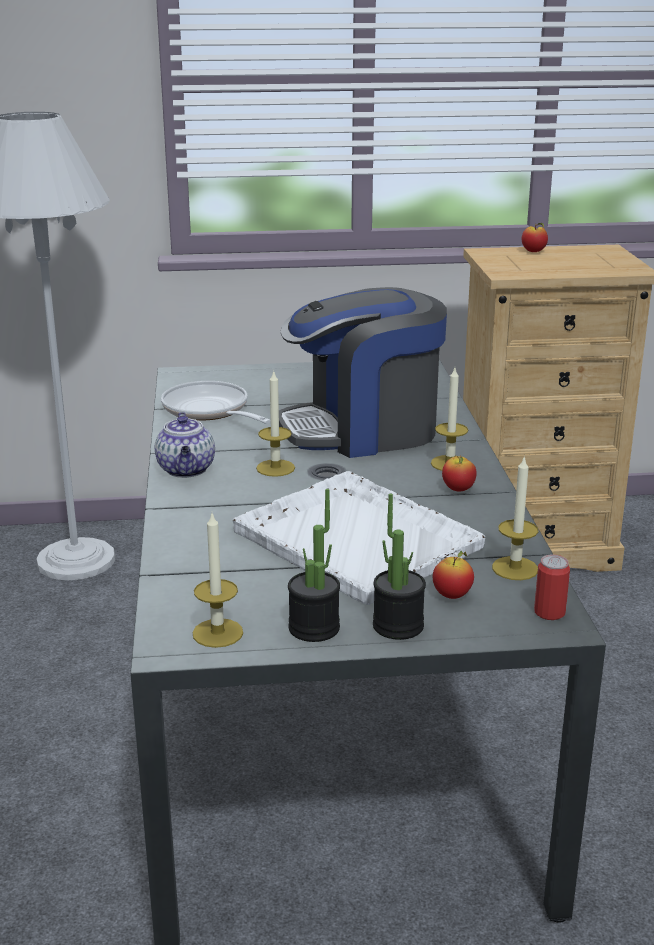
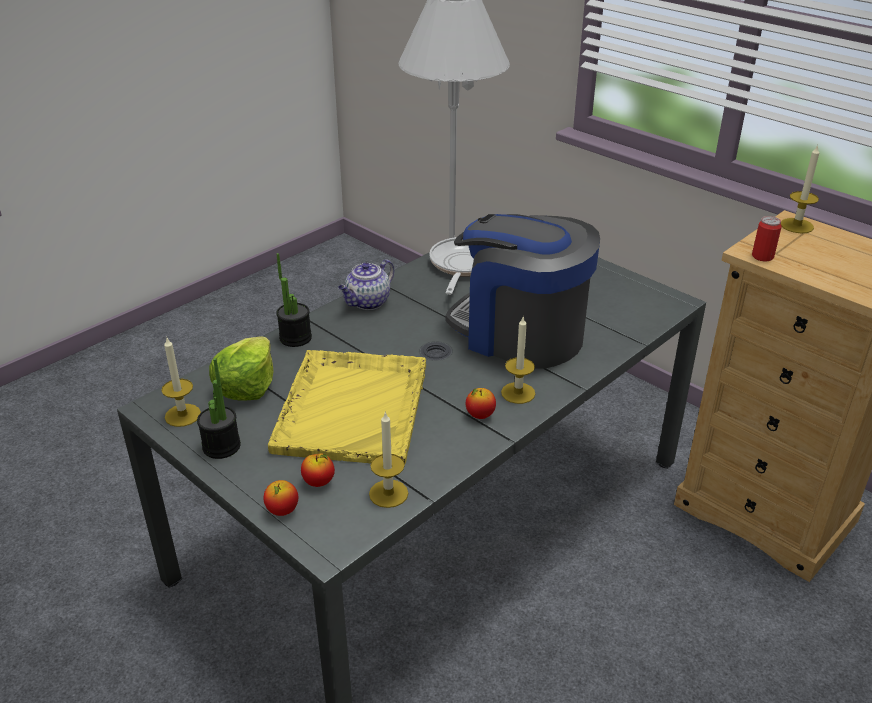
camera: 50 degrees right, 10 degrees up
white tray [233,471,485,605] -> yellow tray [268,350,426,464]
candle [256,370,295,477] -> candle moved to [781,145,819,233]
potted plant [373,493,426,640] -> potted plant moved to [276,253,312,347]
apple [522,223,548,252] -> apple moved to [263,480,298,516]
can [534,555,570,620] -> can moved to [752,216,782,262]
none -> lettuce [209,336,274,401]

